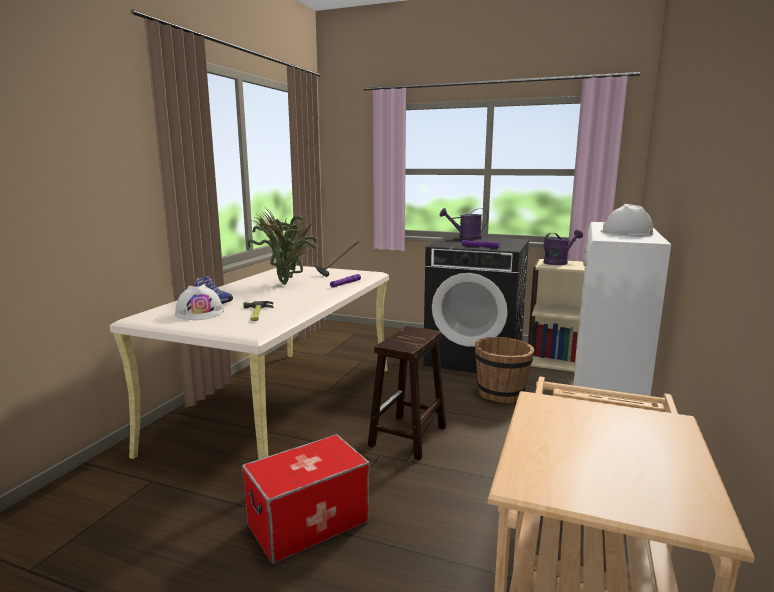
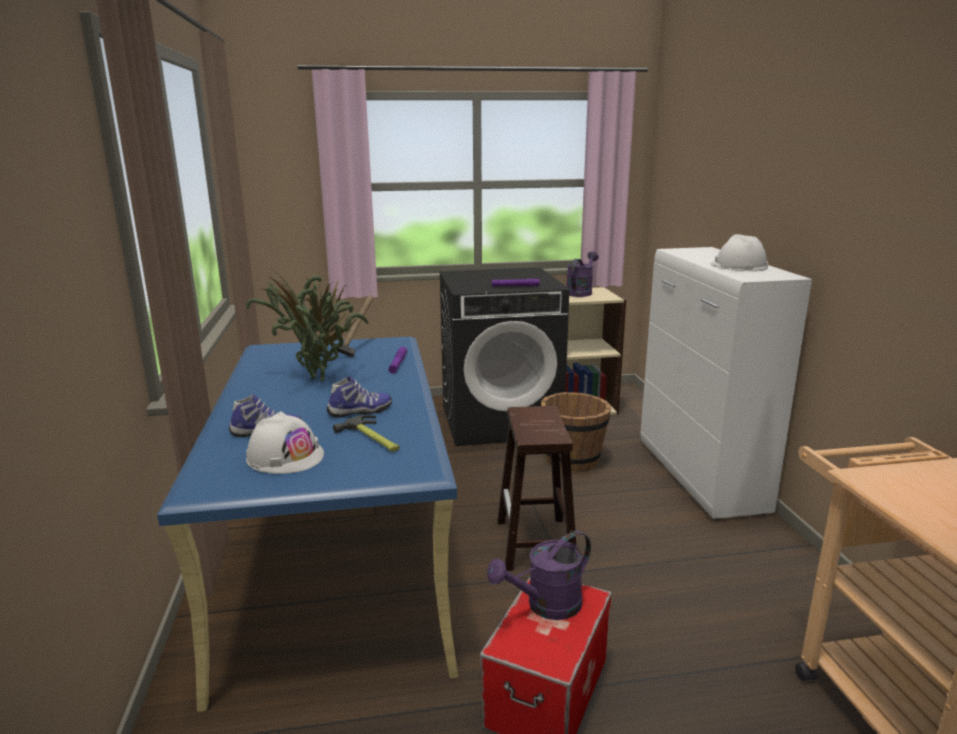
camera: 30 degrees left, 5 degrees up
beige desk [110,266,389,459] -> blue desk [157,337,458,712]
purple watering can [440,208,488,240] -> purple watering can moved to [487,531,591,620]
none -> shoe [327,376,392,417]

